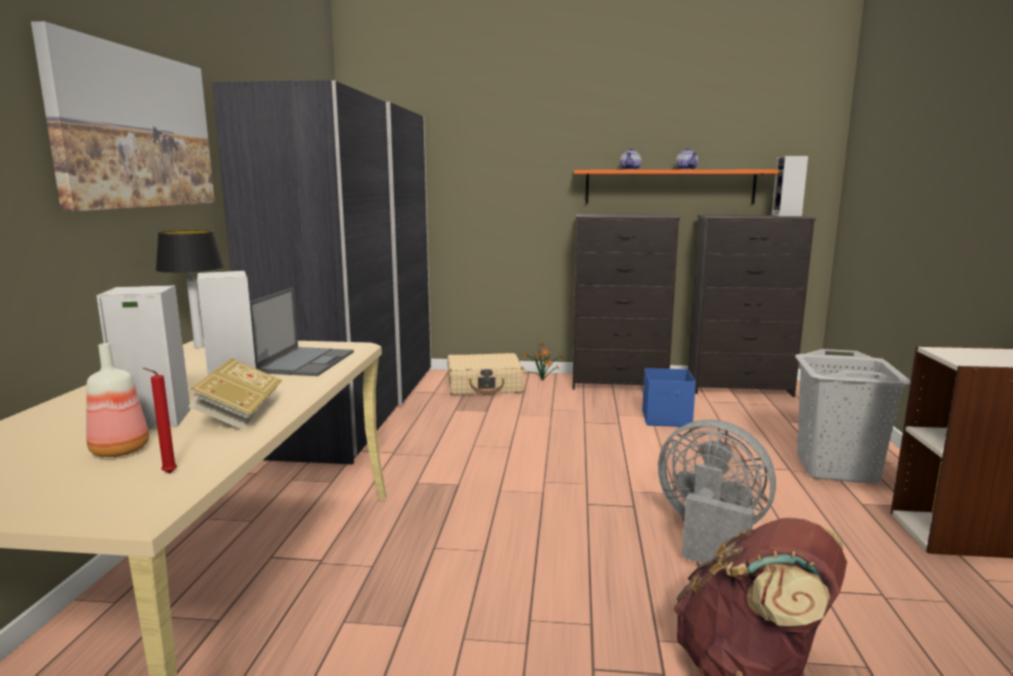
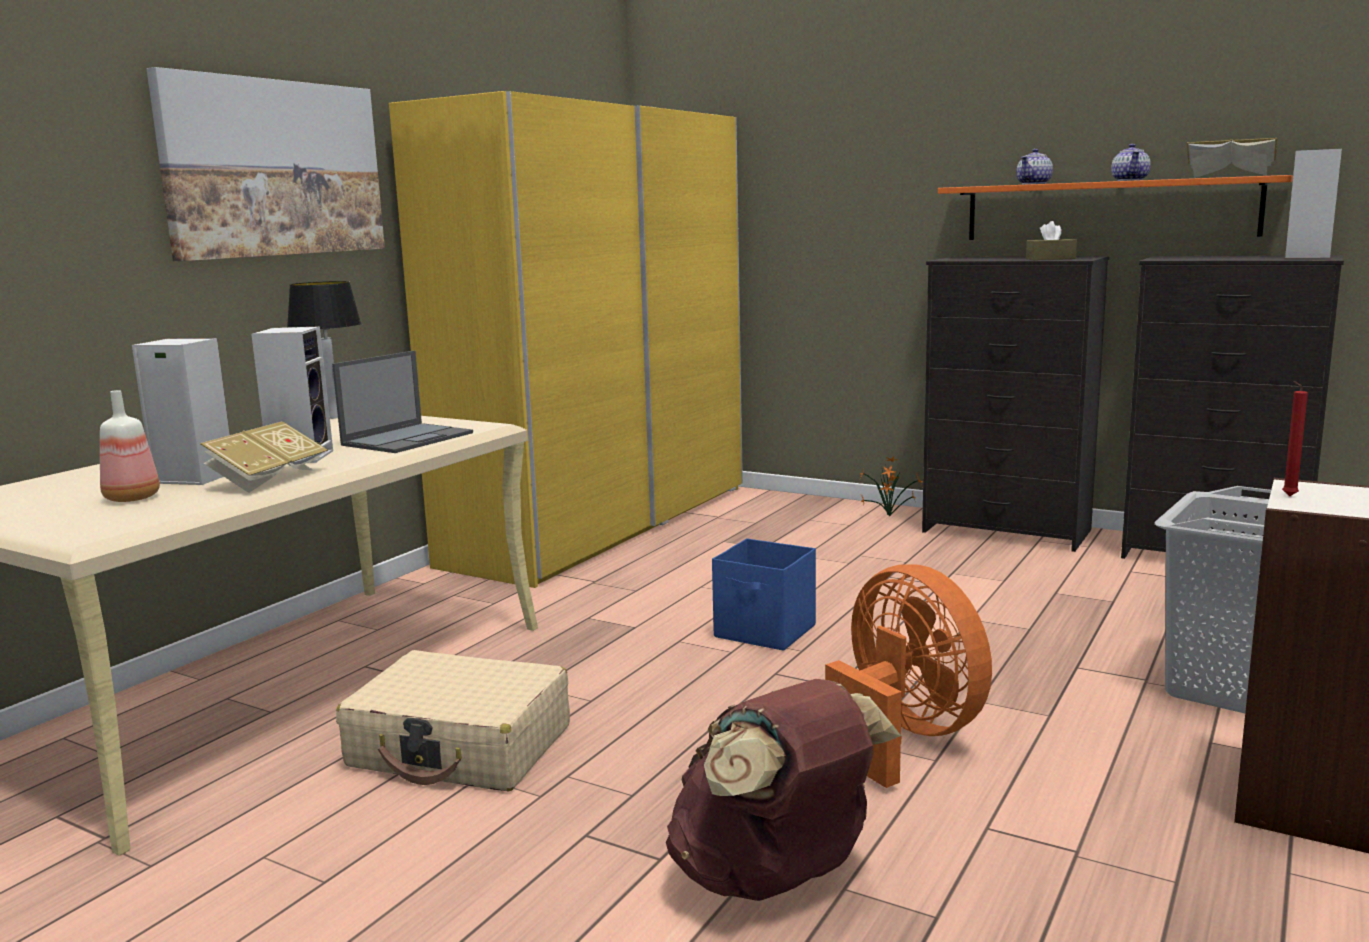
camera: 25 degrees right, 0 degrees up
red candle [143,368,177,473] -> red candle moved to [1282,381,1308,496]
grey wardrobe [212,80,431,464] -> yellow wardrobe [389,91,743,588]
beige suitcase [447,353,524,395] -> beige suitcase moved to [336,650,570,791]
blue storage box [642,368,696,427] -> blue storage box moved to [712,538,816,651]
grey fan [658,419,776,563] -> orange fan [825,564,992,788]
none -> brown tissue box [1026,221,1077,260]
none -> book [1187,138,1277,178]

